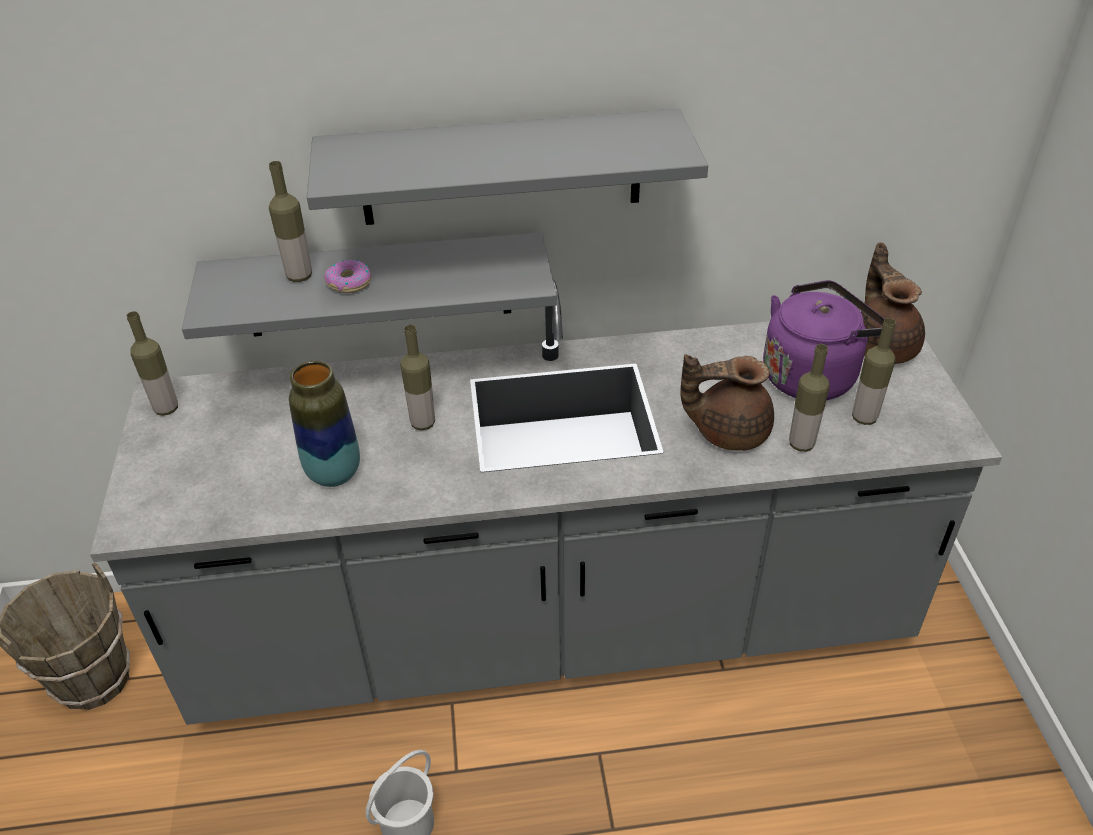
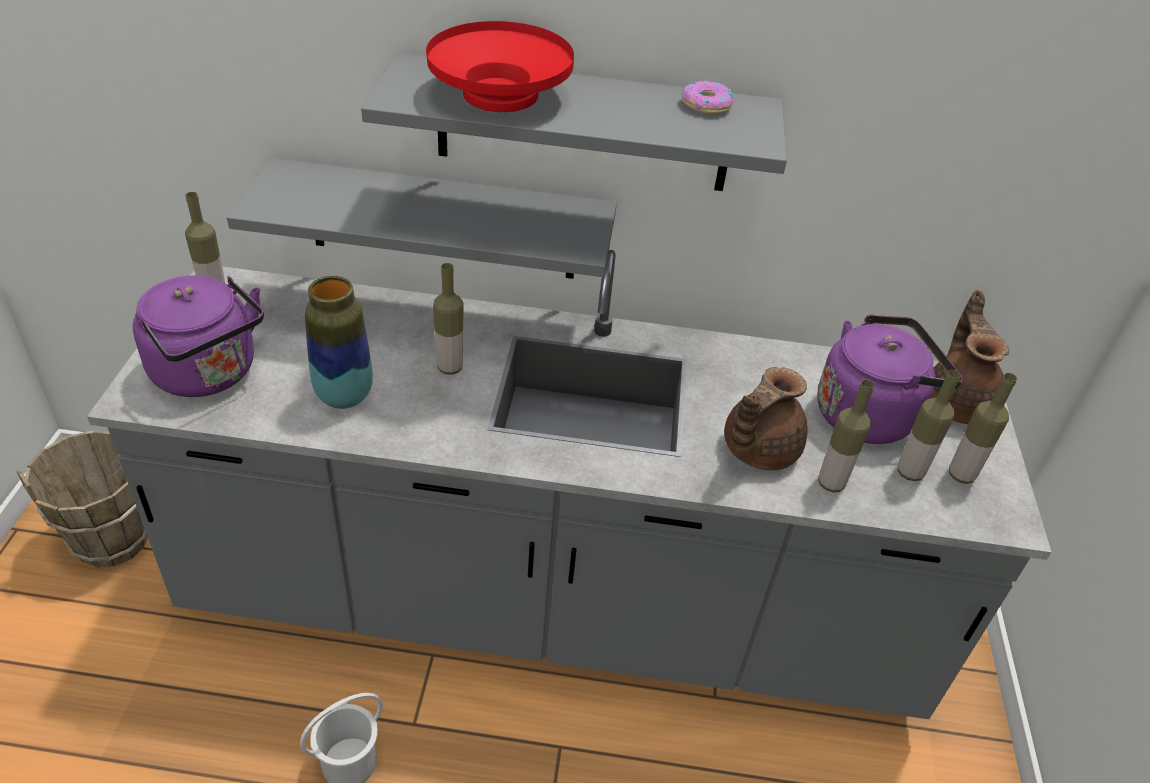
camera: 10 degrees right, 0 degrees up
bottle [269,161,312,282] -> bottle moved to [949,373,1017,484]
donut [324,259,371,293] -> donut moved to [681,81,734,115]
brown teapot [681,354,774,451] -> brown teapot turned 60 degrees counterclockwise [724,367,808,471]
none -> purple kettle [133,275,264,397]
none -> red bowl [426,21,574,112]

